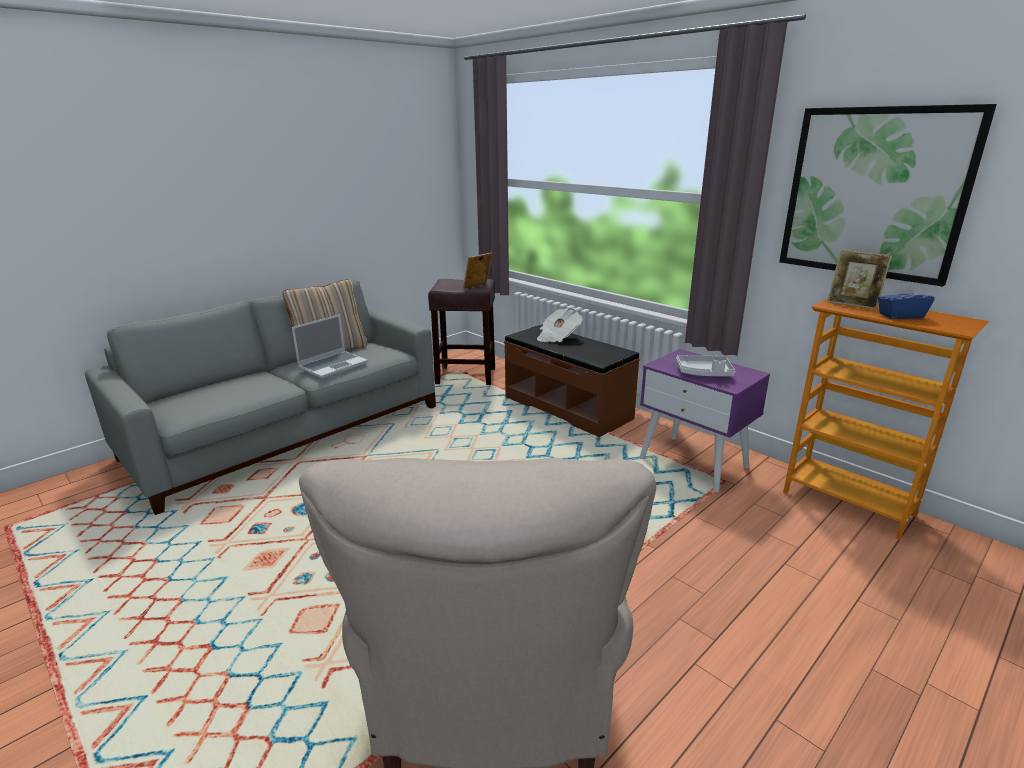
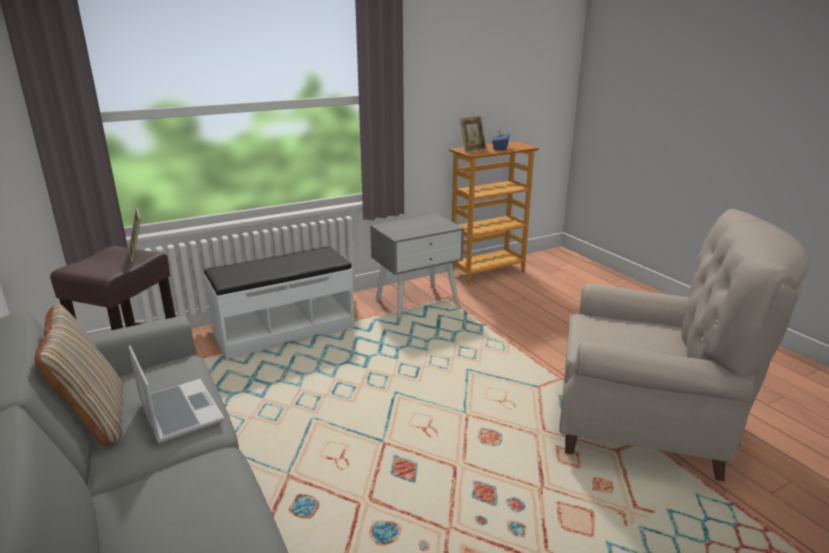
camera: 75 degrees left, 0 degrees up
brown bench [504,324,640,437] -> white bench [204,246,355,359]
newspaper [537,307,583,342] -> none
purple nightstand [640,349,770,492] -> grey nightstand [370,214,464,318]
grey tray [676,355,735,377] -> none
picture [779,104,997,286] -> none

